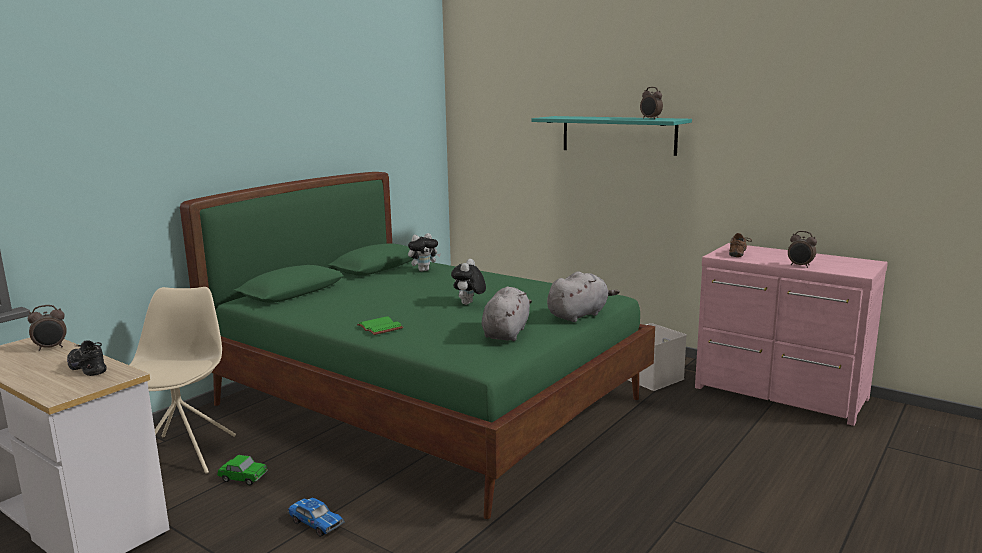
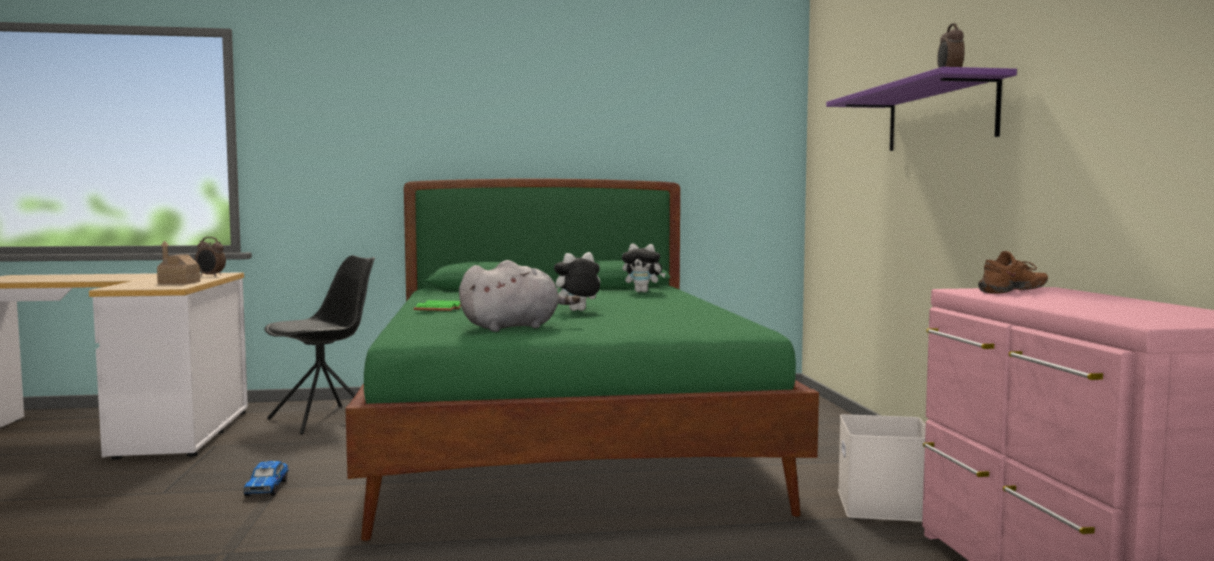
camera: 45 degrees right, 10 degrees down
black shoe [67,340,107,376] -> toy house [157,240,200,285]
beige chair [129,287,236,474] -> black chair [264,255,375,435]
toy car [217,455,268,485] -> none
turquoise shelf [531,116,692,156] -> purple shelf [826,67,1017,151]
grey plush toy [547,271,620,322] -> none
alarm clock [788,231,817,268] -> none

